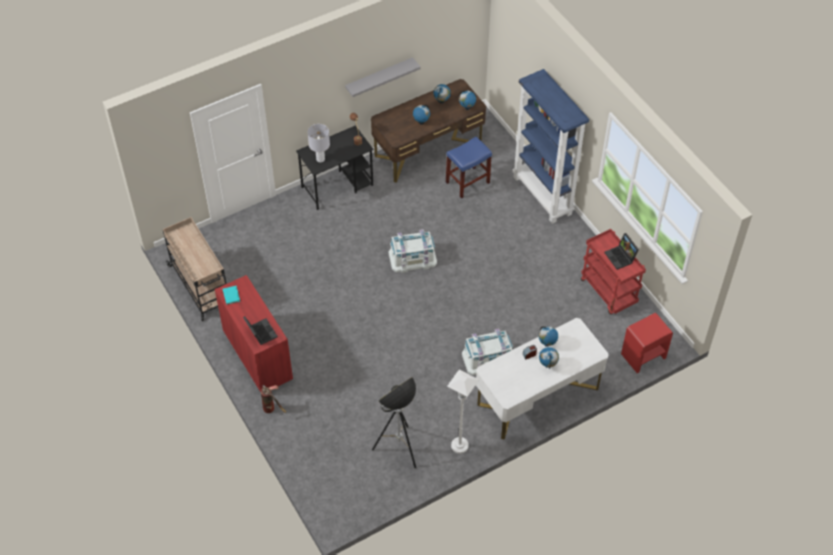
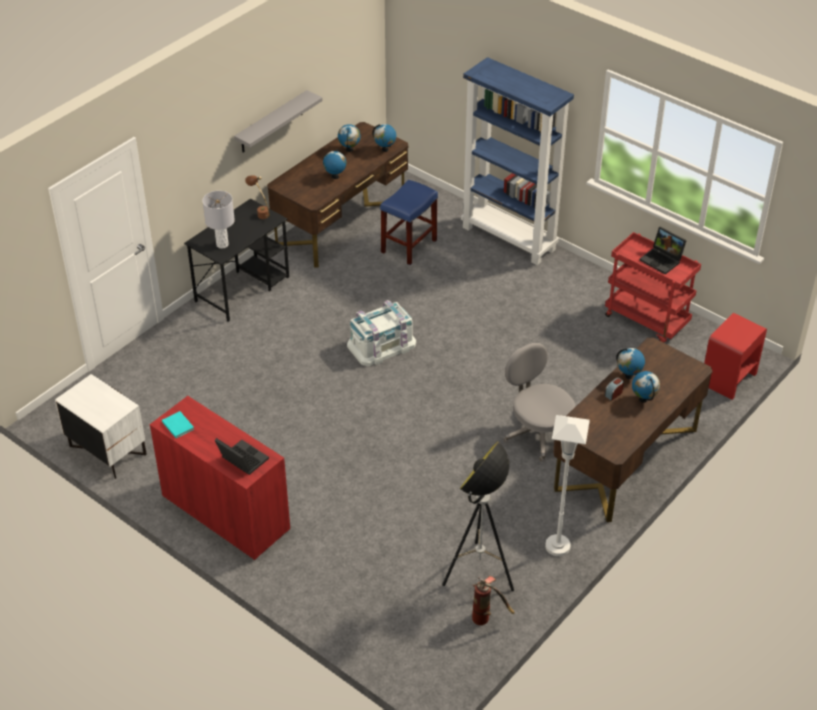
camera: 20 degrees left, 10 degrees down
beige cart [162,217,227,321] -> white nightstand [55,374,147,479]
fire extinguisher [261,385,286,413] -> fire extinguisher moved to [472,576,515,625]
white storage box [462,328,513,375] -> grey office chair [504,343,575,462]
white desk [476,318,609,440] -> brown desk [553,338,713,522]

